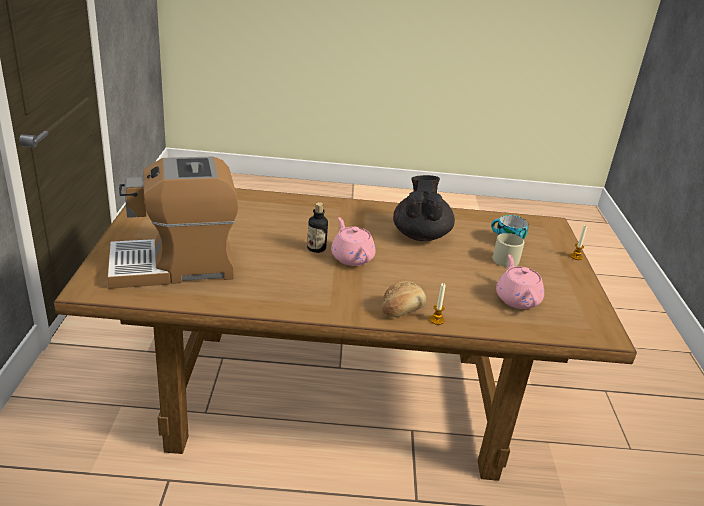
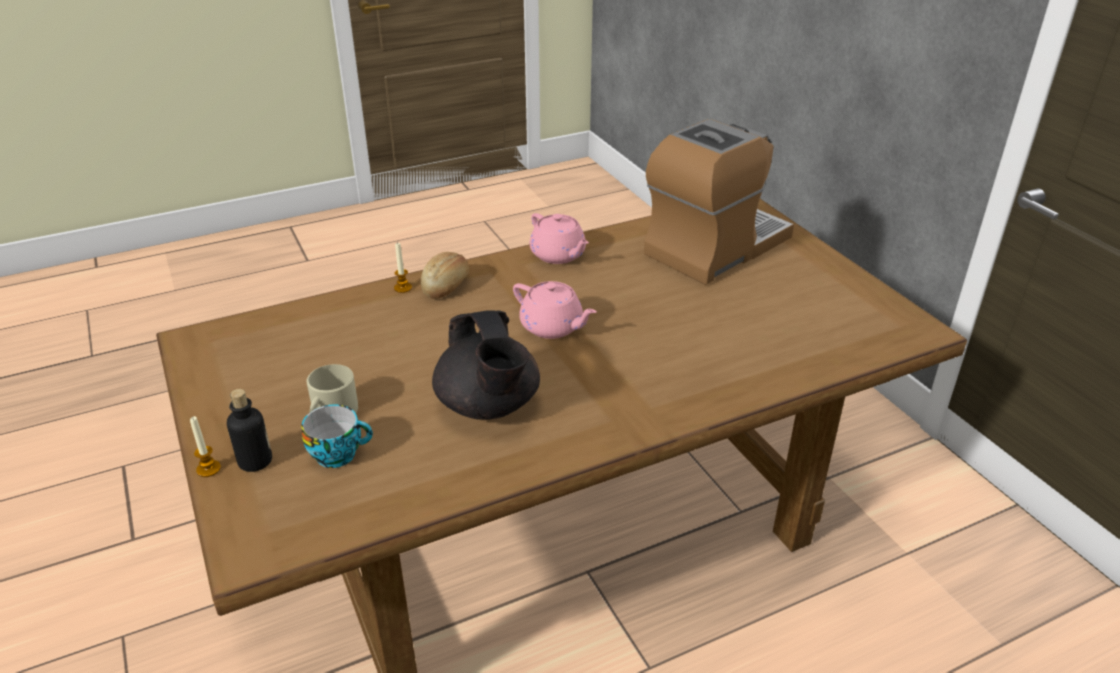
camera: 155 degrees right, 5 degrees up
bottle [307,202,328,253] -> bottle moved to [227,389,272,472]
pink teapot [496,255,544,309] -> pink teapot moved to [530,213,589,264]

